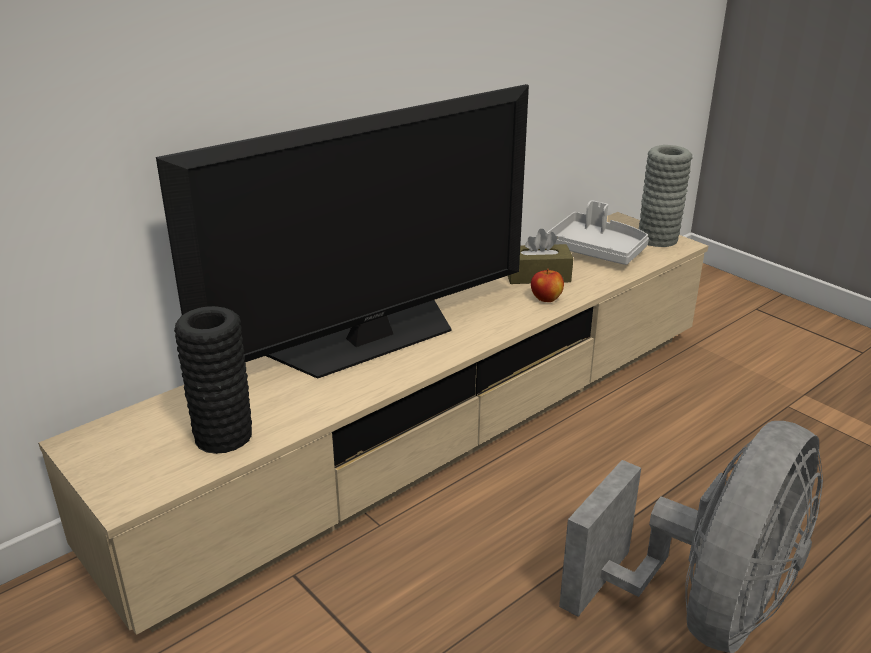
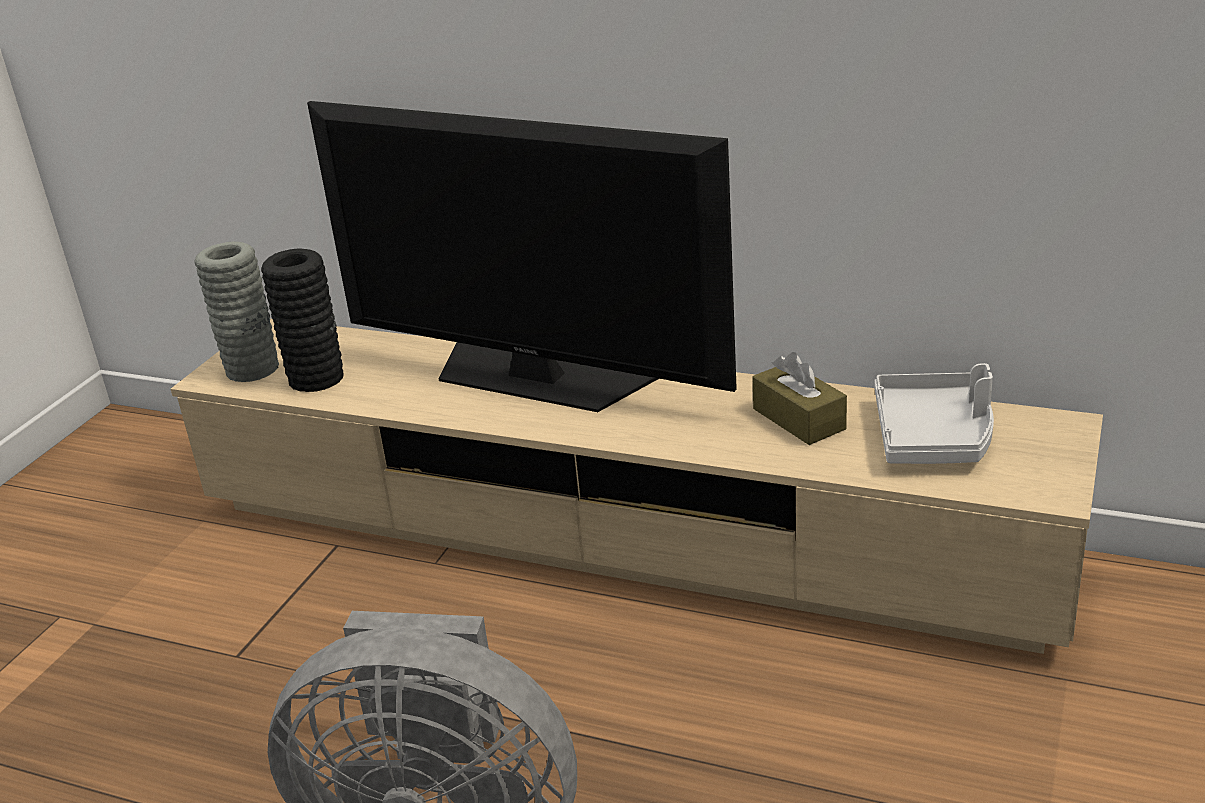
camera: 65 degrees right, 0 degrees up
apple [531,268,564,302] -> none
grey vase [639,145,693,247] -> grey vase moved to [195,242,279,382]

